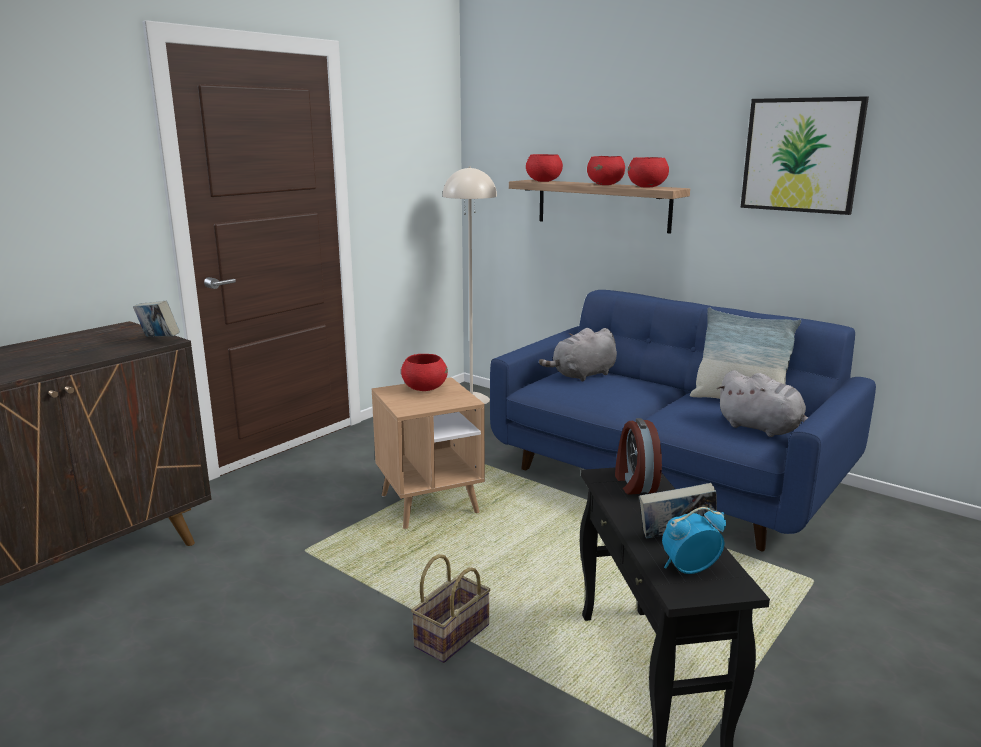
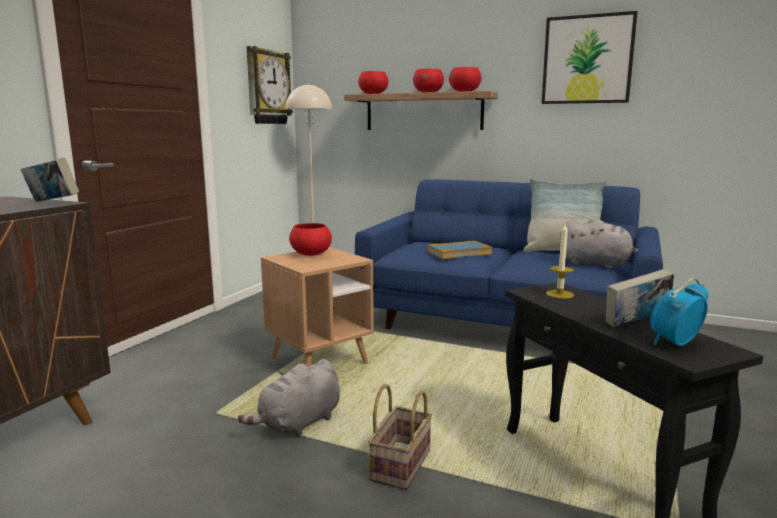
camera: 15 degrees left, 5 degrees down
grey plush toy [539,328,617,382] -> grey plush toy moved to [238,359,340,437]
alarm clock [615,418,662,495] -> candle [546,222,574,299]
none -> wall clock [246,46,293,124]
none -> book [427,241,493,259]

